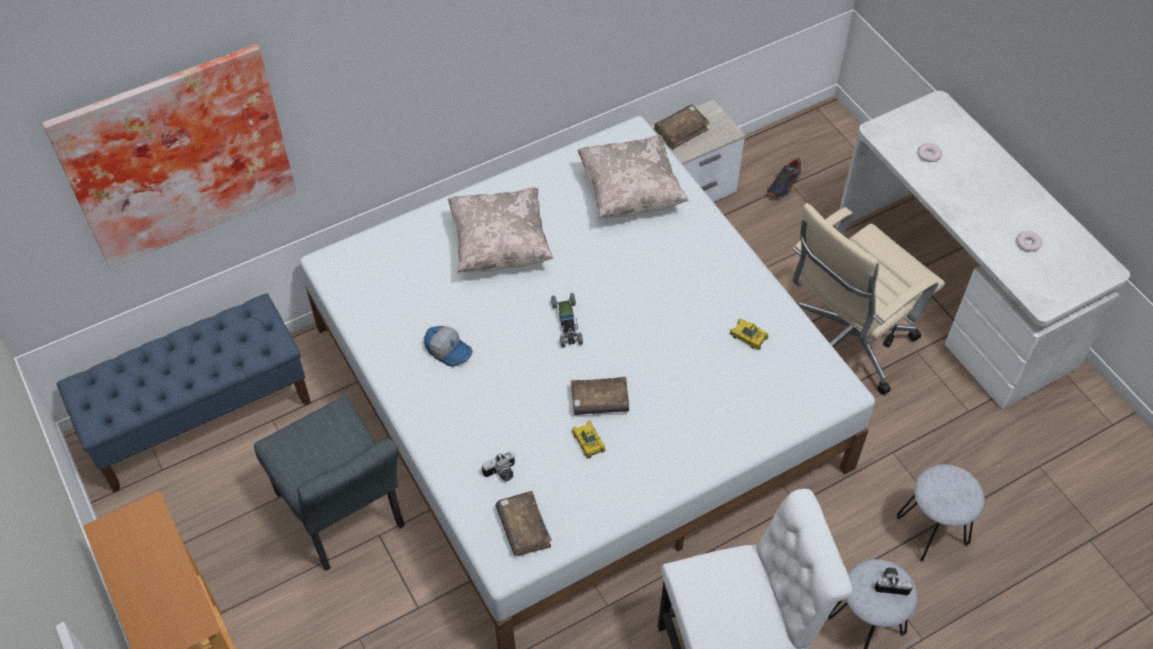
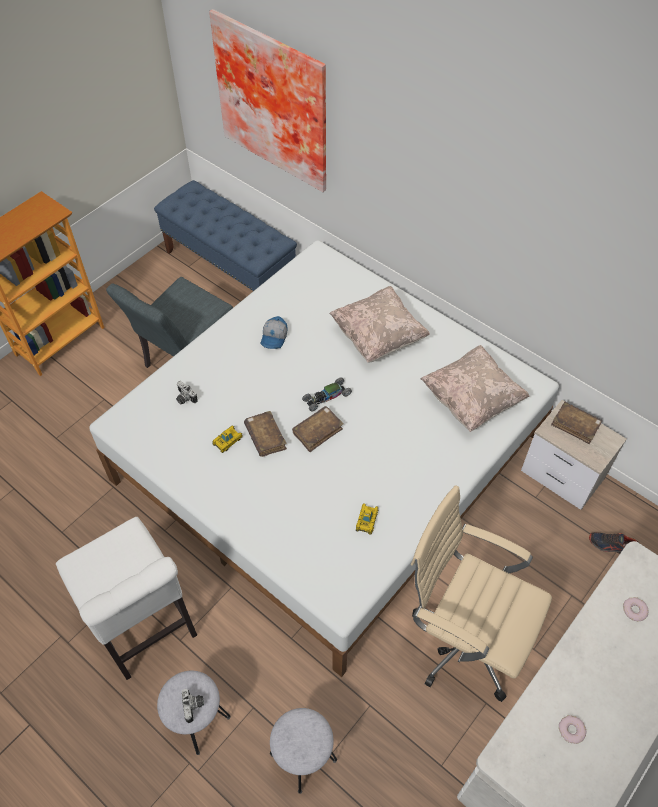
camera: 70 degrees right, 0 degrees up
brown book [495,491,552,556] -> brown book moved to [292,406,344,452]

